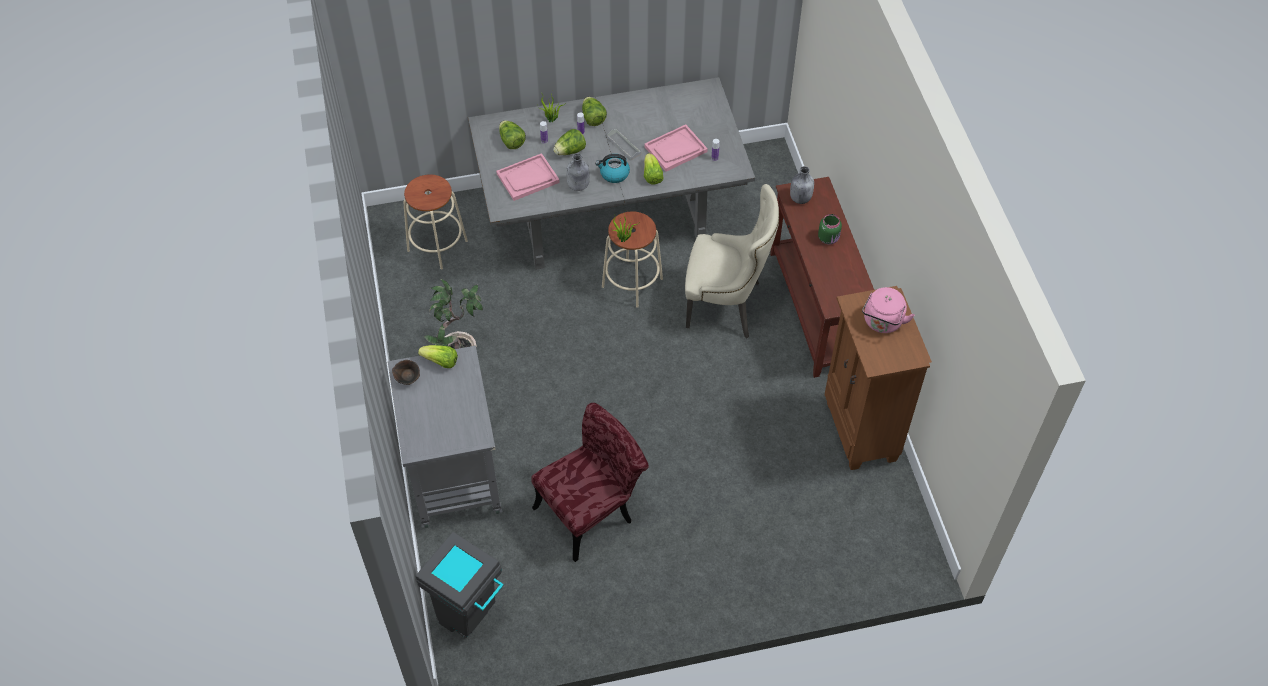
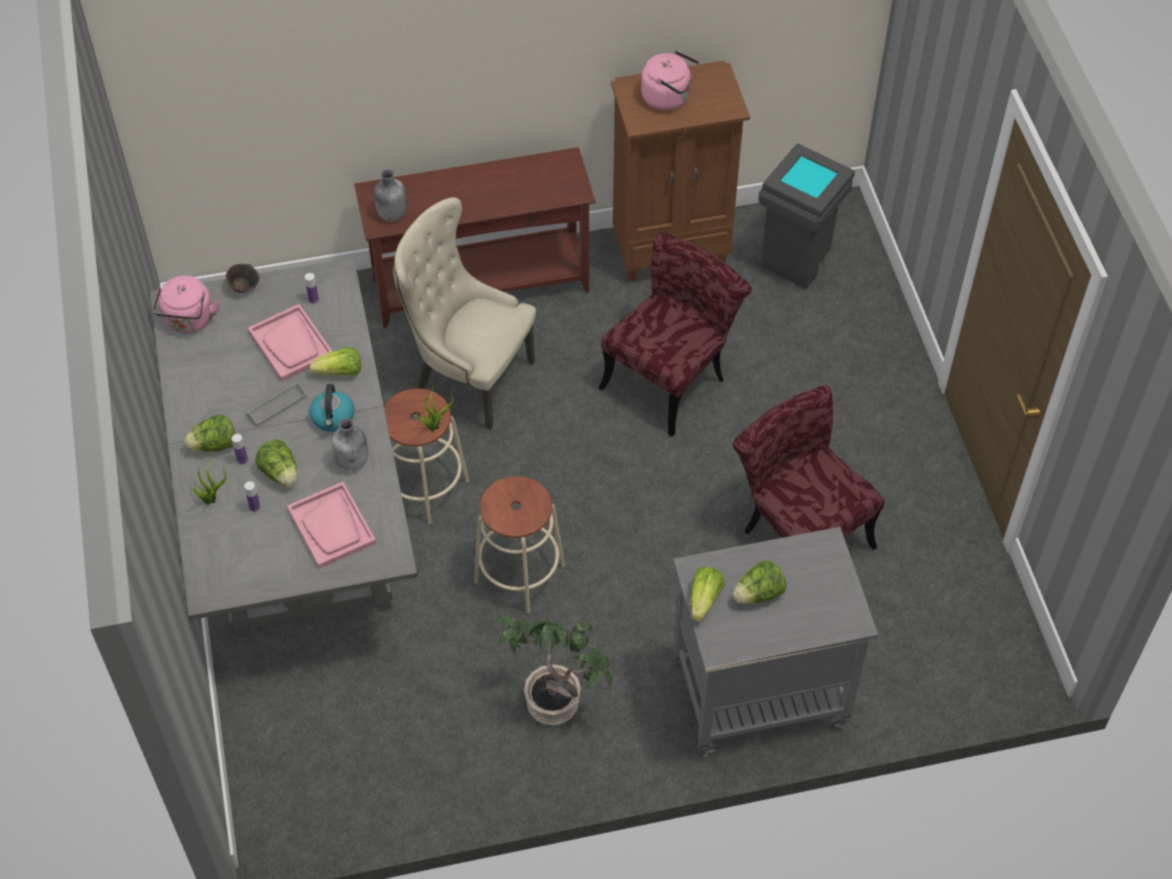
camera: 90 degrees left, 0 degrees up
brown bowl [392,360,420,385] -> brown bowl moved to [226,264,259,293]
beige stool [404,174,468,269] -> beige stool moved to [474,476,565,613]
grey trash can [416,532,504,638] -> grey trash can moved to [758,143,855,288]
lettuce [499,120,526,149] -> lettuce moved to [732,561,787,604]
beige chair [685,184,779,339] -> beige chair turned 75 degrees counterclockwise [393,197,536,430]
green jar [818,214,842,245] -> none
none -> pink kettle [152,276,220,334]
none -> red chair [599,232,752,437]

